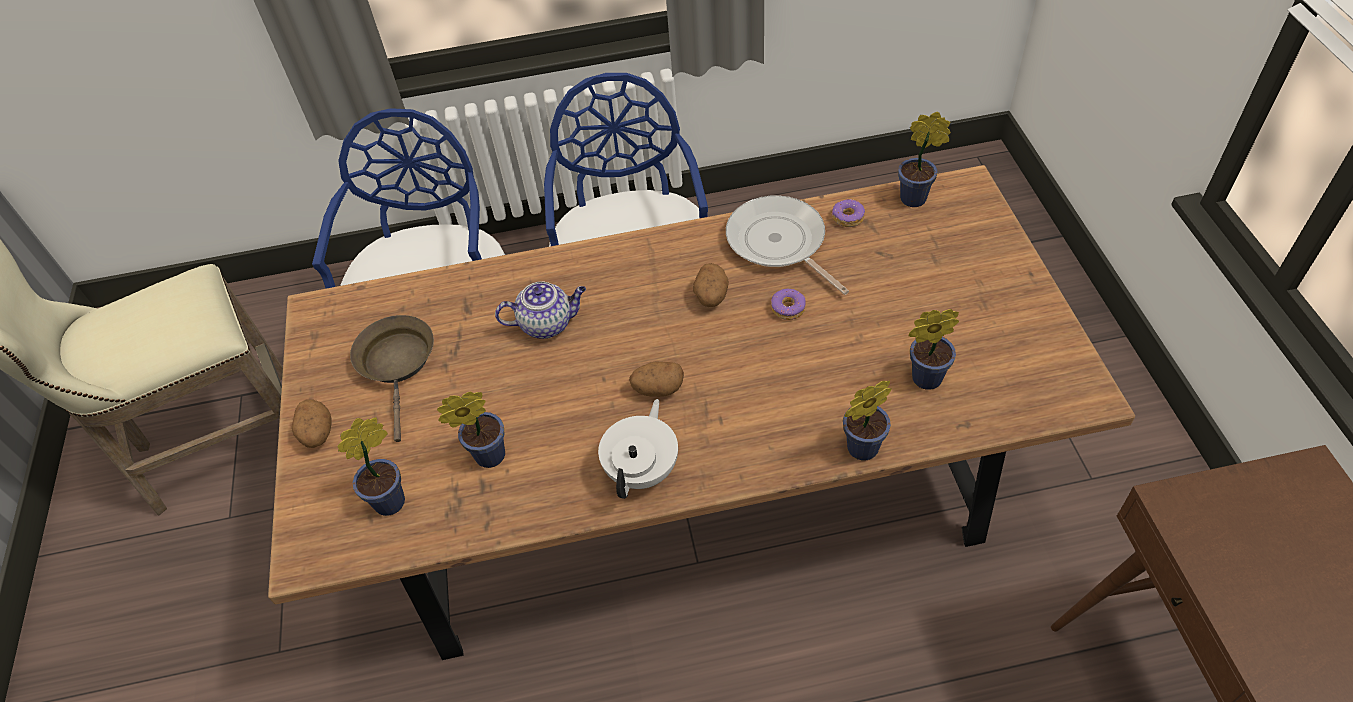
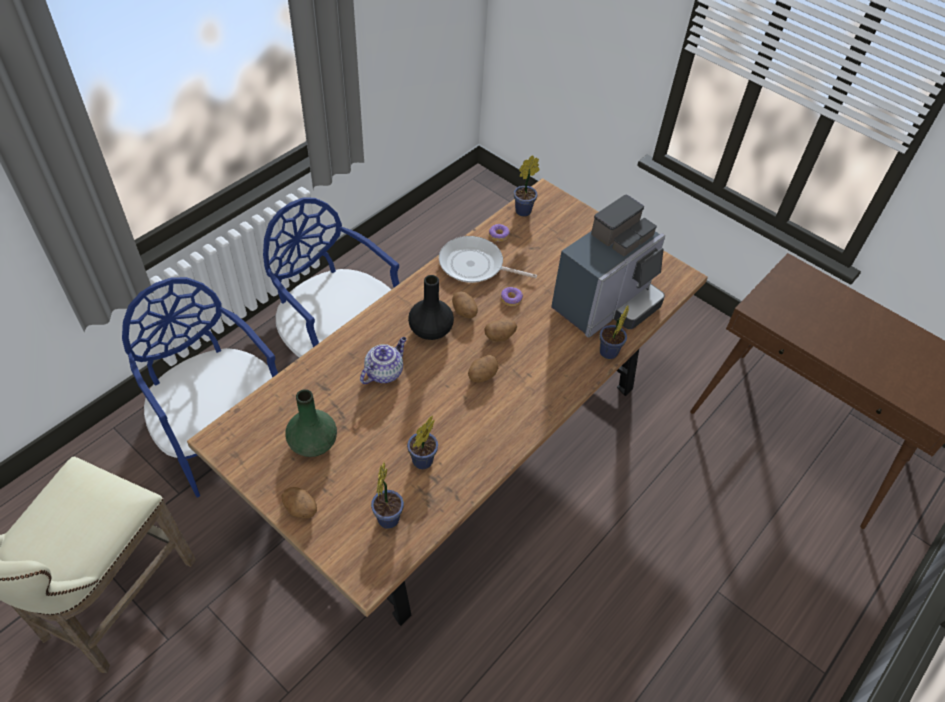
camera: 45 degrees left, 0 degrees up
brown frying pan [350,315,434,442] -> green vase [285,389,337,457]
white teapot [598,399,678,499] -> none
potted plant [909,309,959,390] -> coffee machine [551,195,665,338]
none -> black vase [408,275,454,340]
none -> potato [484,320,517,342]

